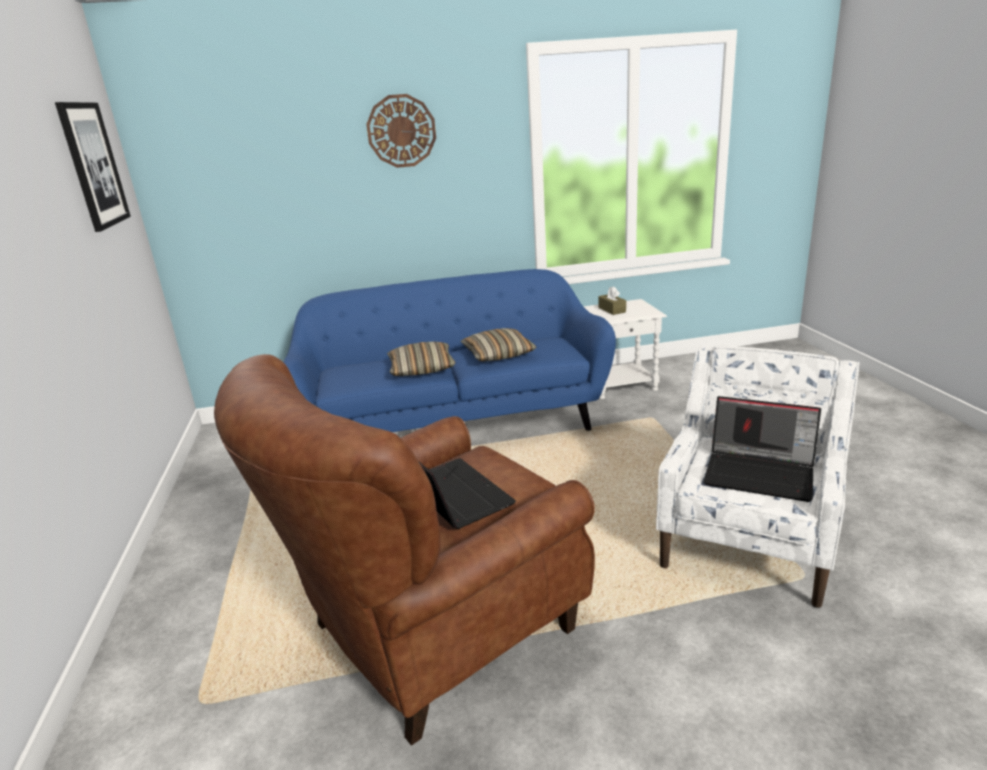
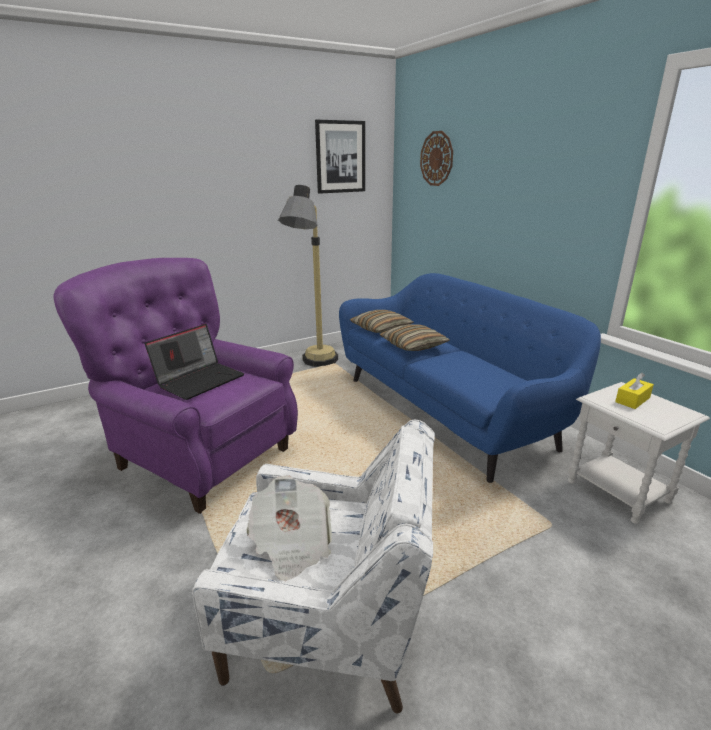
camera: 70 degrees right, 0 degrees up
brown armchair [214,354,595,746] -> purple armchair [53,258,298,514]
wall clock [366,94,436,168] -> wall clock moved to [420,131,453,186]
pillow [460,328,536,361] -> pillow moved to [350,310,414,333]
brown tissue box [598,286,626,315] -> yellow tissue box [615,373,654,409]
laptop [704,396,821,502] -> newspaper [246,475,332,581]
none -> floor lamp [278,185,338,367]

